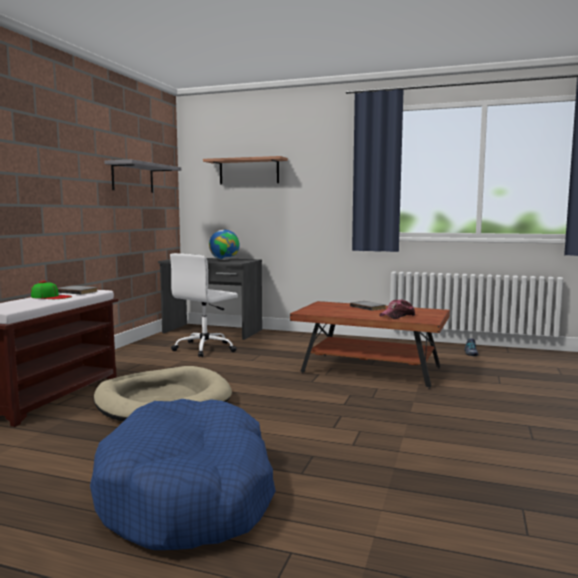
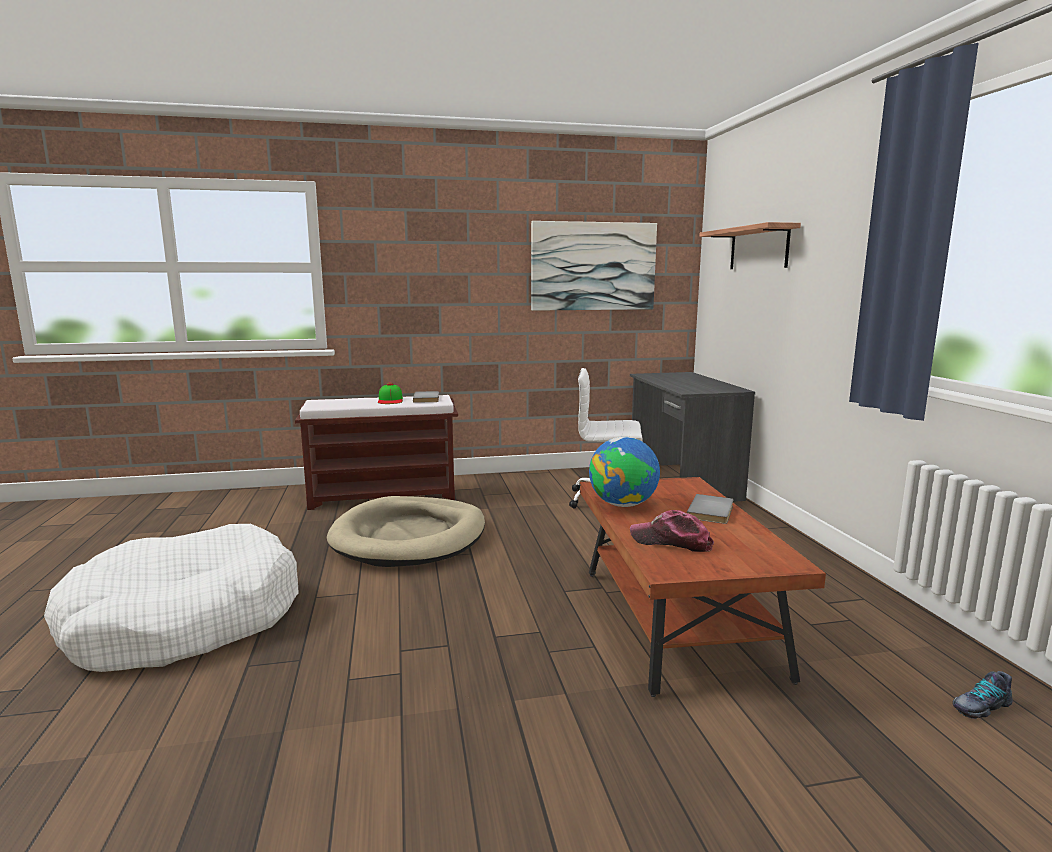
camera: 60 degrees right, 5 degrees up
blue dog bed [90,399,276,550] -> white dog bed [44,524,299,672]
grey shelf [104,160,181,193] -> picture [531,221,657,311]
globe [209,230,240,260] -> globe moved to [589,437,660,507]

